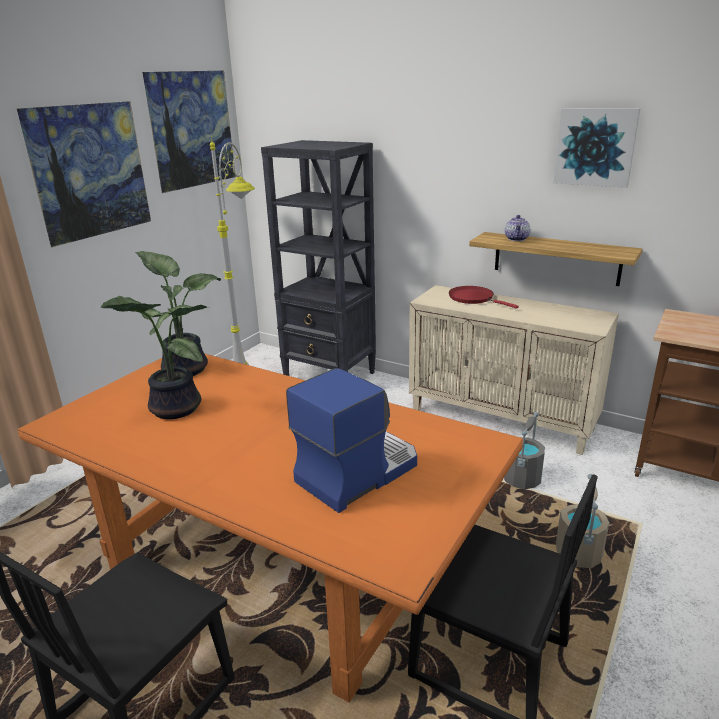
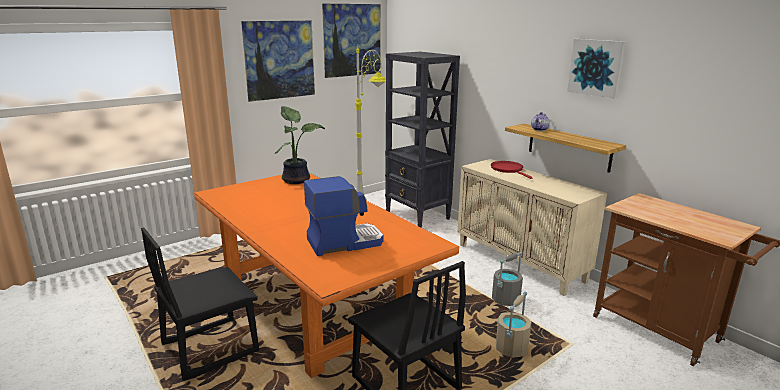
camera: 20 degrees right, 5 degrees down
potted plant [101,296,207,419] -> none

